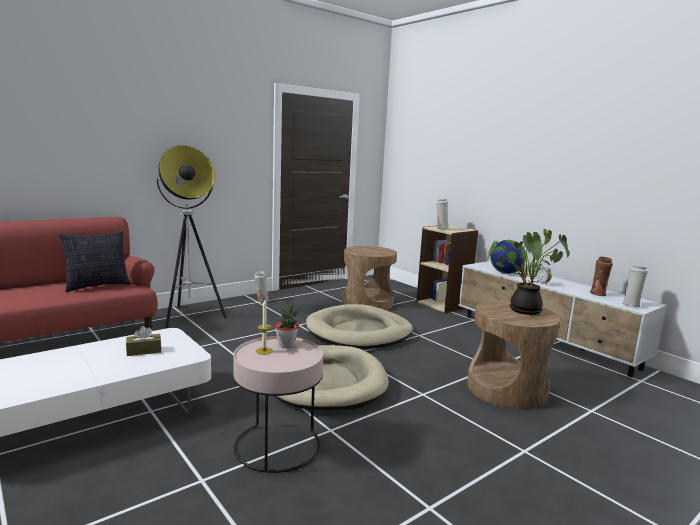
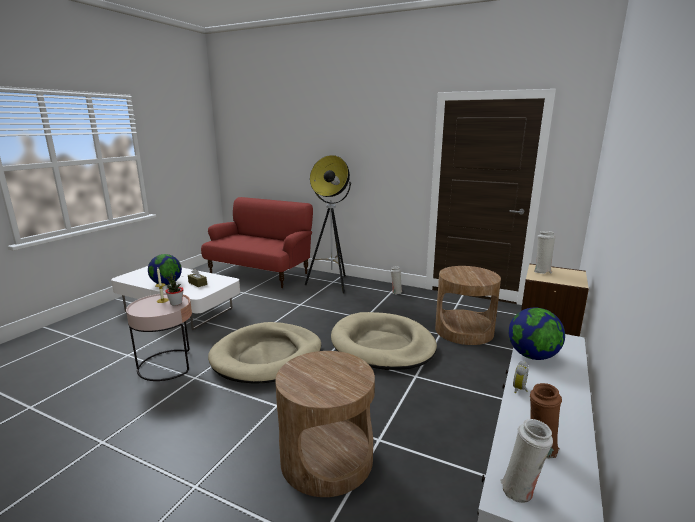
camera: 65 degrees right, 5 degrees up
pillow [59,231,131,293] -> none
potted plant [488,229,570,315] -> none
none -> globe [148,254,182,285]

